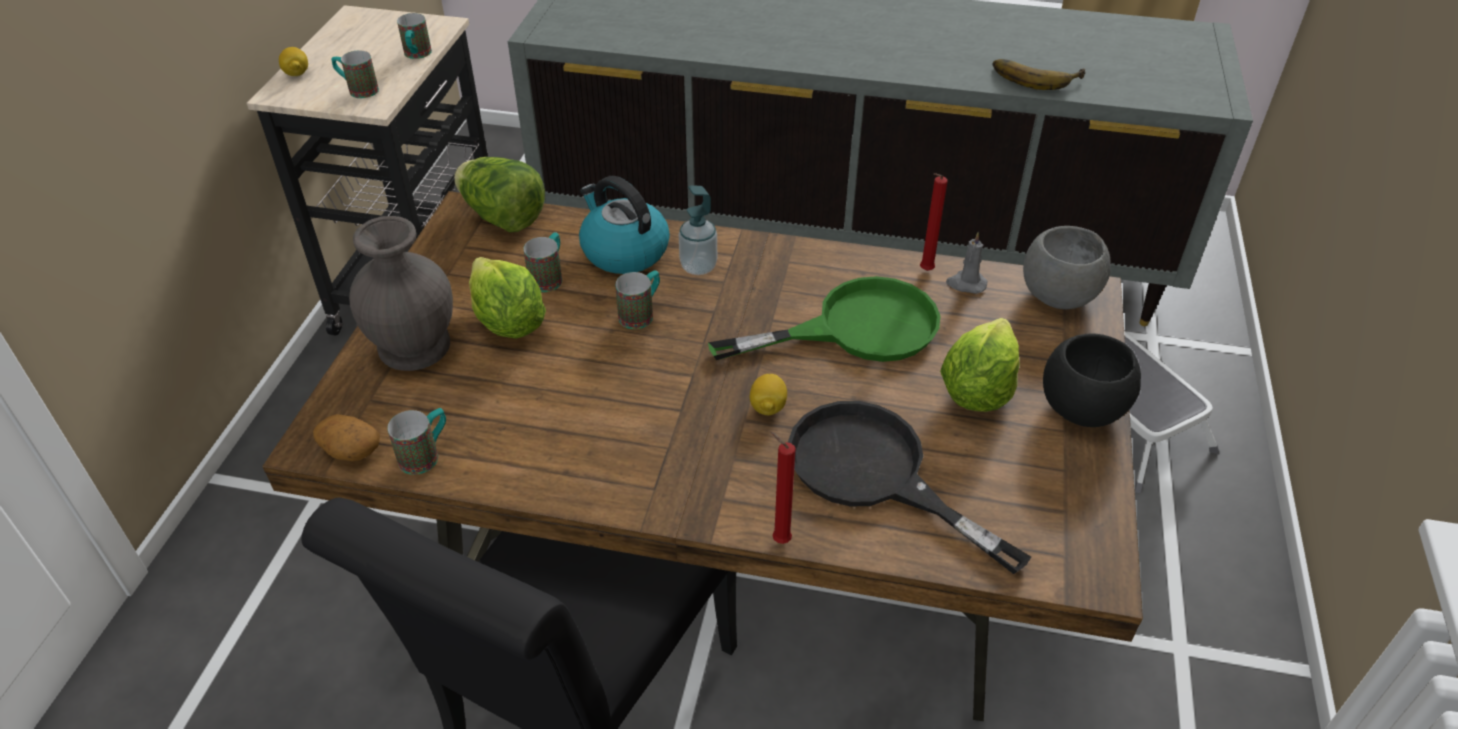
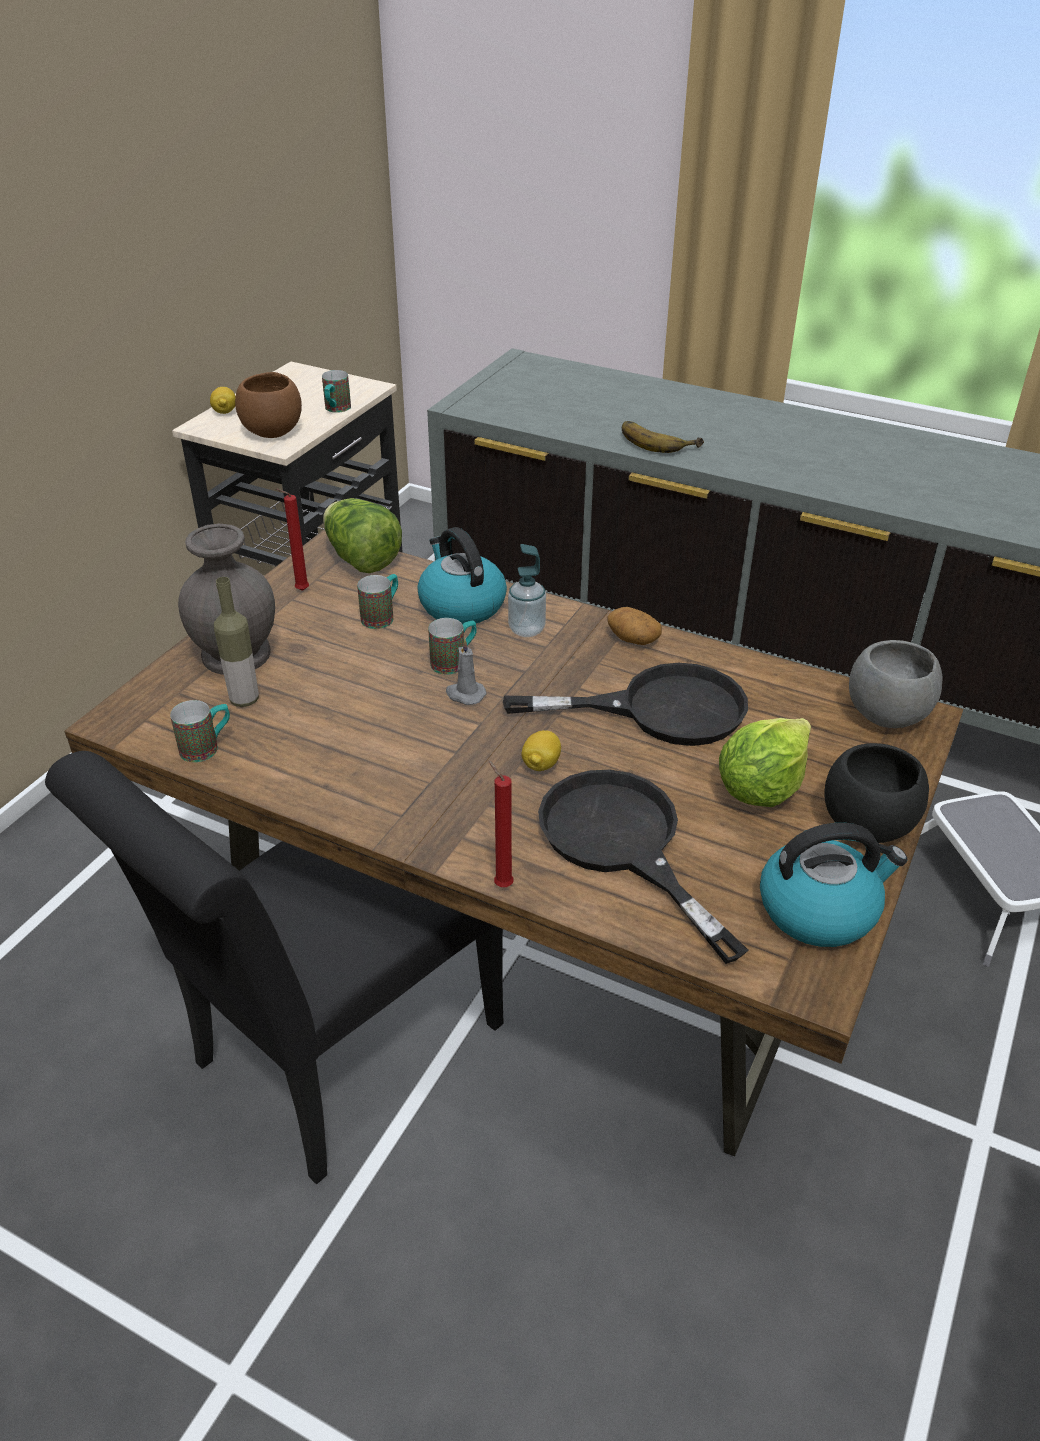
camera: 15 degrees right, 5 degrees down
potato [313,414,380,461] -> potato moved to [607,607,662,645]
mug [331,50,379,98] -> brown bowl [235,372,302,438]
lettuce [469,257,546,339] -> none
green frying pan [708,276,940,362] -> black frying pan [503,663,748,746]
red candle [920,173,948,271] -> red candle moved to [276,489,309,591]
grey candle [946,232,987,294] -> grey candle moved to [446,638,486,705]
banana [992,59,1086,90] -> banana moved to [622,421,704,453]
none -> bottle [214,577,259,707]
none -> kettle [760,823,907,947]

